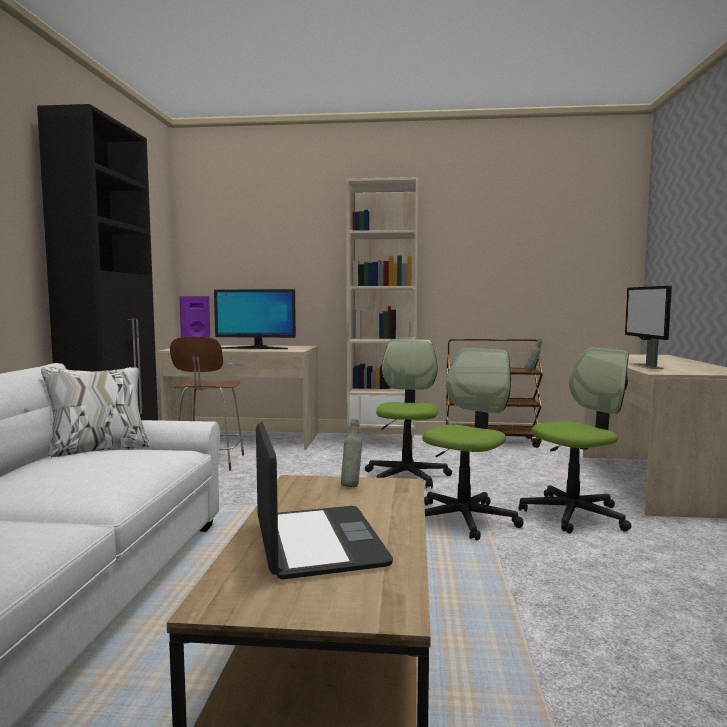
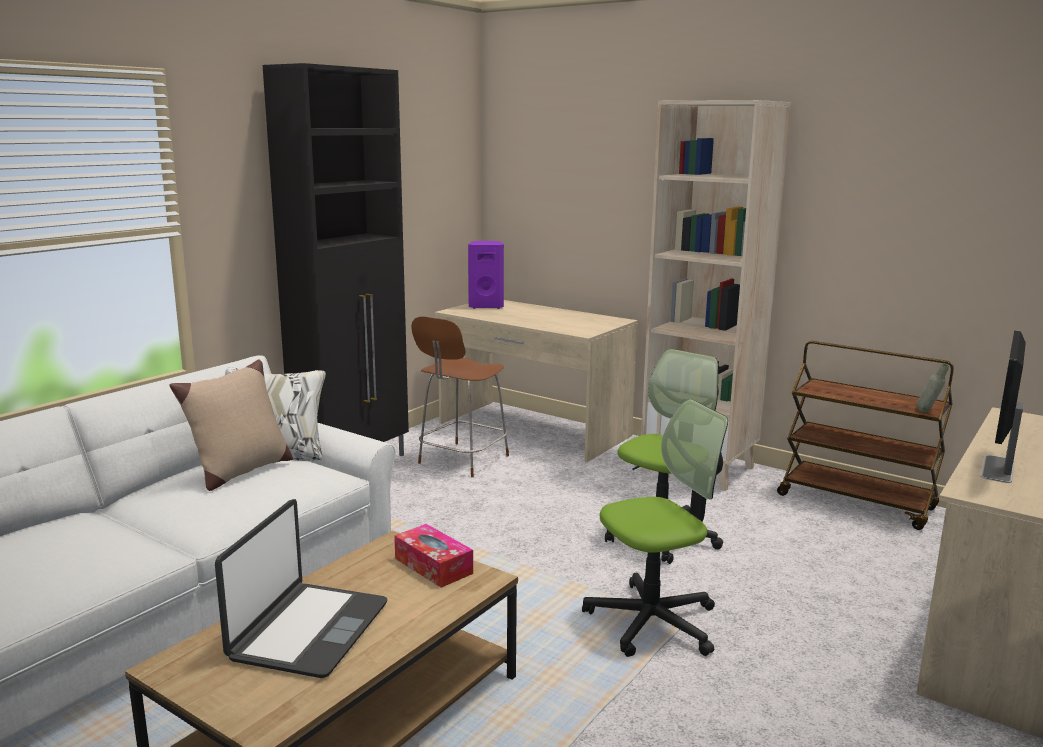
camera: 30 degrees right, 10 degrees up
monitor [214,289,296,349] -> none
grey bottle [341,419,362,487] -> tissue box [394,524,473,588]
office chair [519,347,632,533] -> none
none -> beige pillow [170,360,293,491]

